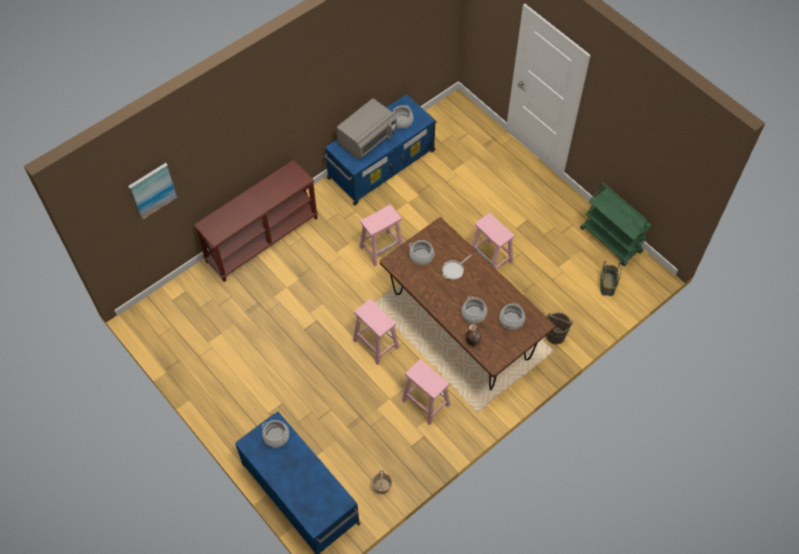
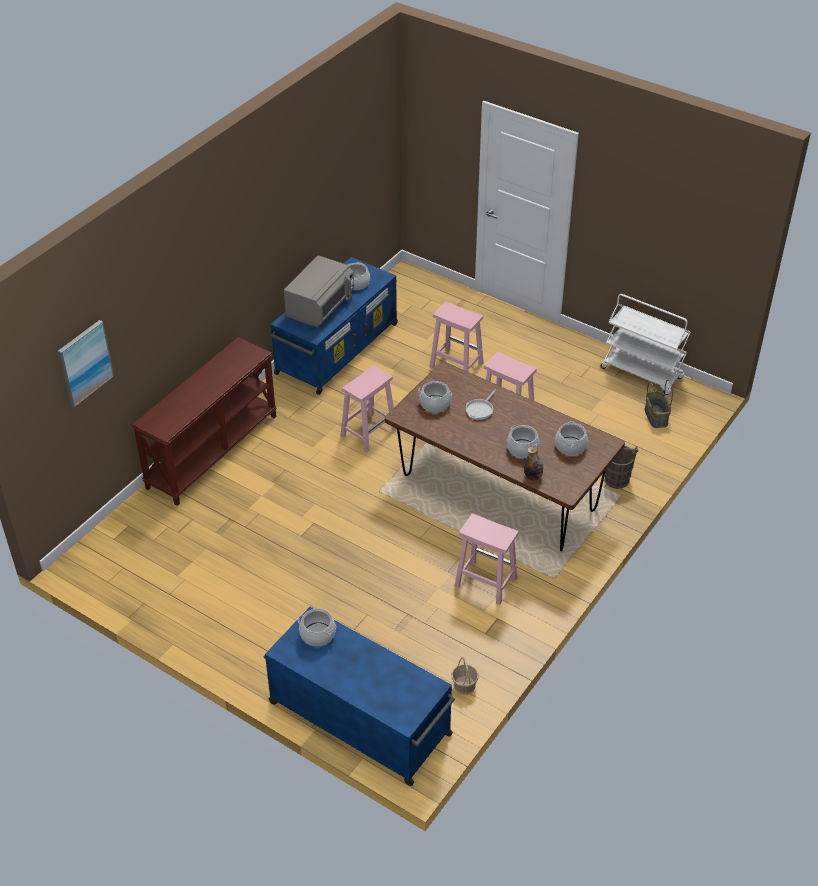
camera: 15 degrees left, 15 degrees down
pink stool [353,299,399,365] -> pink stool moved to [430,301,484,372]
green cart [580,183,651,266] -> white cart [601,294,691,395]

